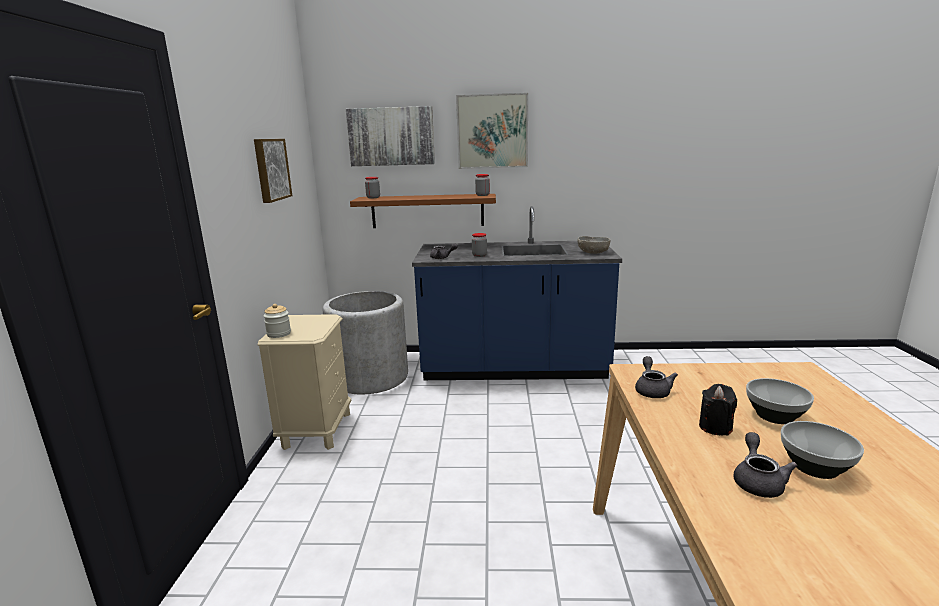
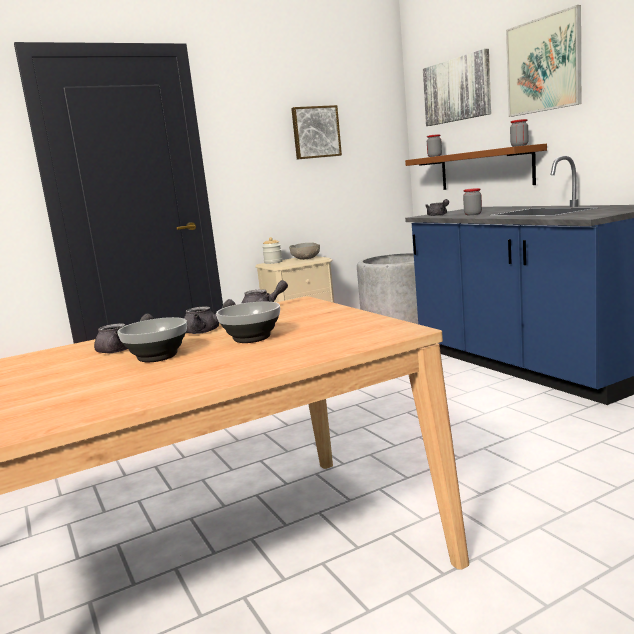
camera: 60 degrees right, 5 degrees down
grey bowl [578,236,610,254] -> grey bowl moved to [289,243,320,260]
black candle [699,384,737,436] -> grey teapot [184,299,236,334]

